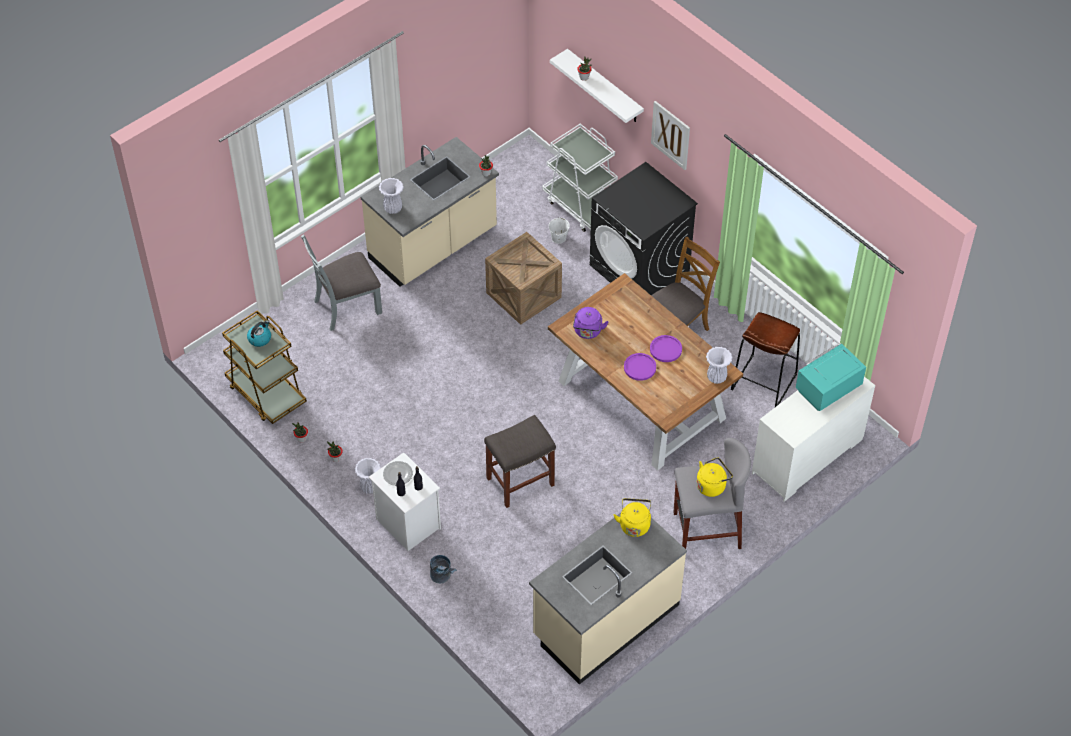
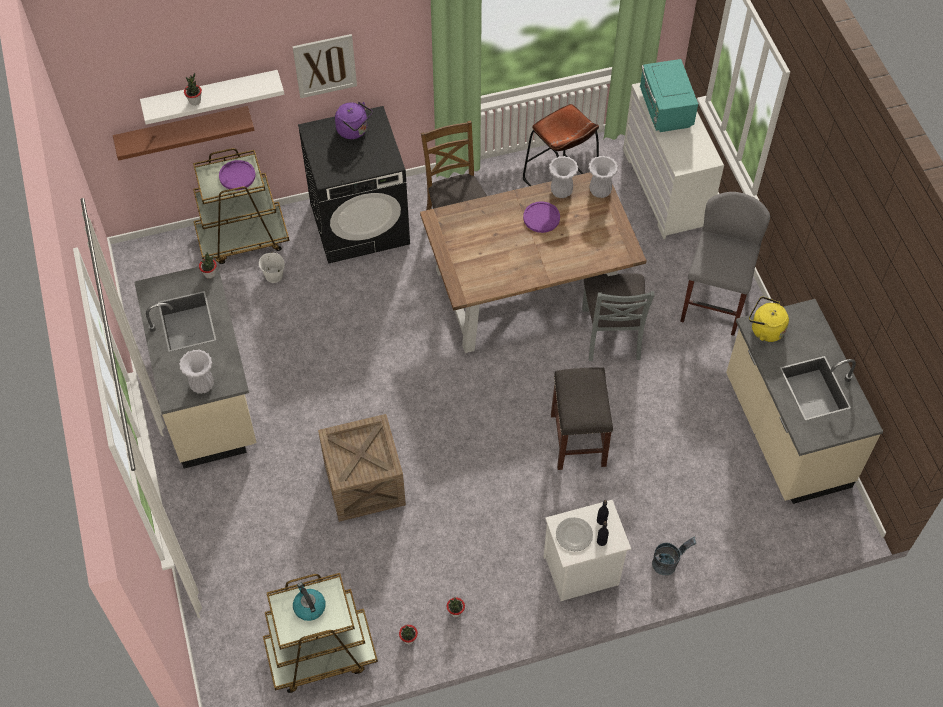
camera: 65 degrees left, 5 degrees up
grey chair [301,234,382,331] -> grey chair moved to [582,274,655,361]
white vase [355,458,381,494] -> white vase moved to [549,156,578,198]
crate [485,232,562,325] -> crate moved to [318,414,406,522]
white cart [542,124,618,232] -> brown cart [193,148,289,264]
purple kettle [573,307,609,339] -> purple kettle moved to [335,102,373,139]
purple plate [624,353,656,381] -> purple plate moved to [219,160,256,190]
yellow kettle [696,457,733,497] -> none
none -> brown shelf [113,106,254,161]

